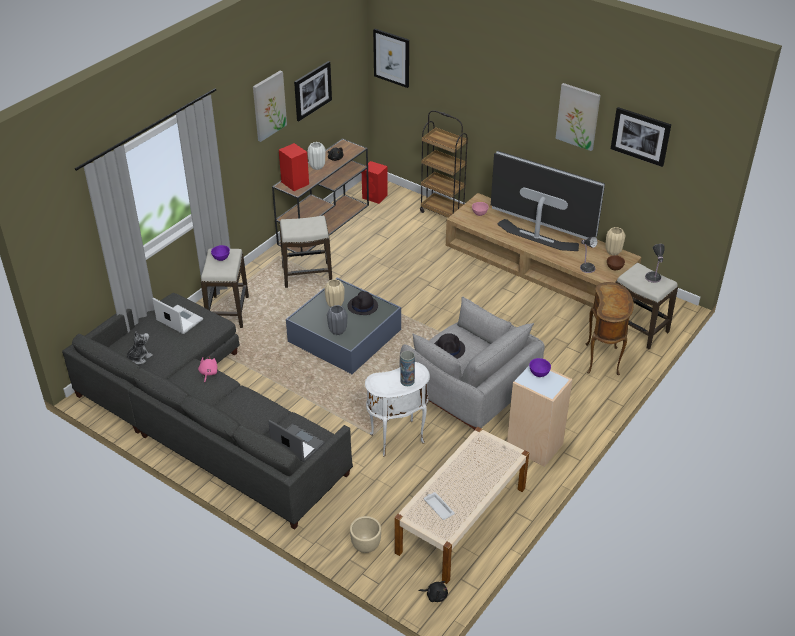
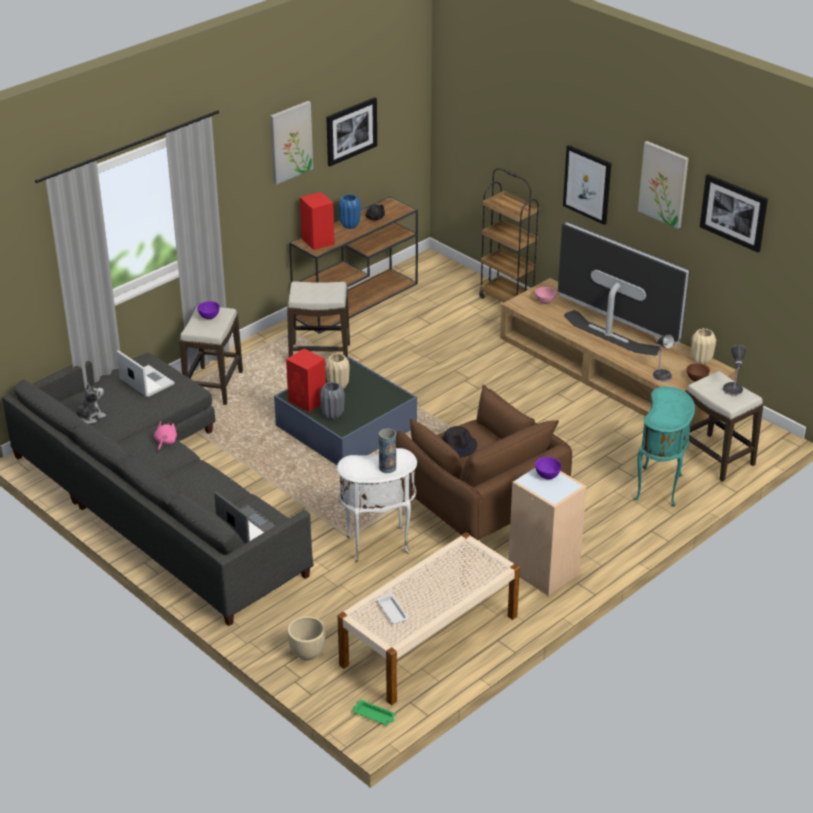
camera: 10 degrees right, 5 degrees down
white vase [307,142,325,170] -> blue vase [338,194,361,229]
black hat [348,291,378,315] -> none
red speaker [362,161,388,204] -> red speaker moved to [286,348,326,412]
picture [373,29,409,88] -> picture moved to [563,145,611,225]
grey armchair [399,297,545,430] -> brown armchair [396,385,572,557]
black plush toy [419,581,448,602] -> green tray [352,699,396,725]
brown side table [586,282,634,375] -> turquoise side table [634,386,695,506]

